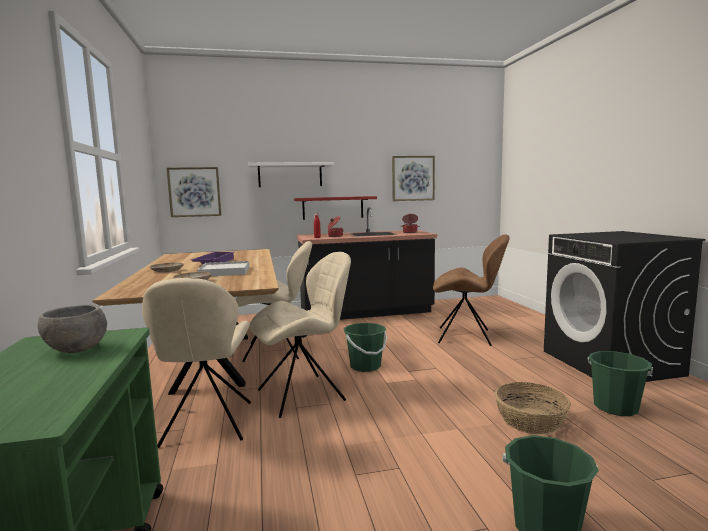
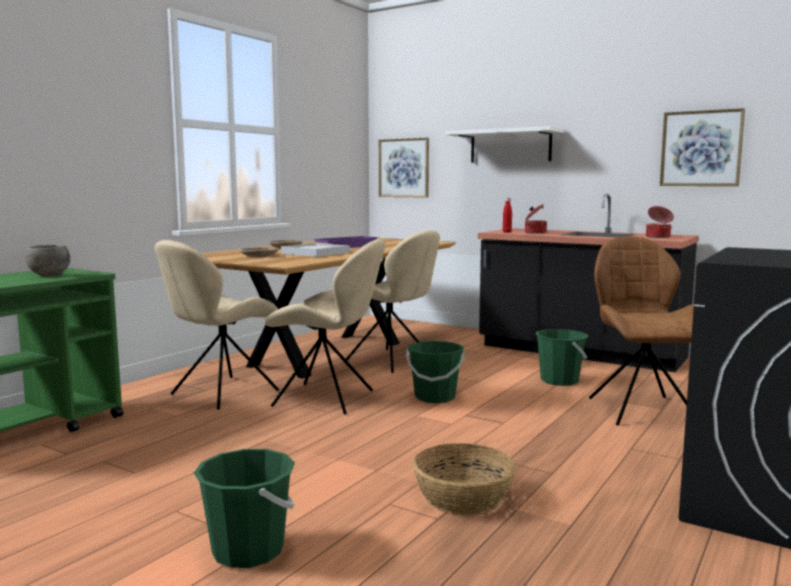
camera: 45 degrees right, 0 degrees up
red shelf [294,196,377,220] -> none
brown chair [433,234,510,346] -> brown chair turned 150 degrees counterclockwise [589,236,696,426]
green bucket [588,351,653,416] -> green bucket moved to [535,329,588,386]

